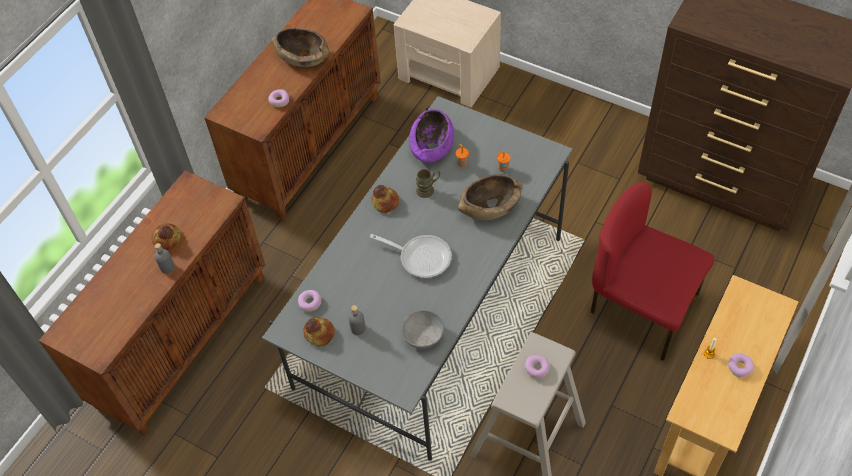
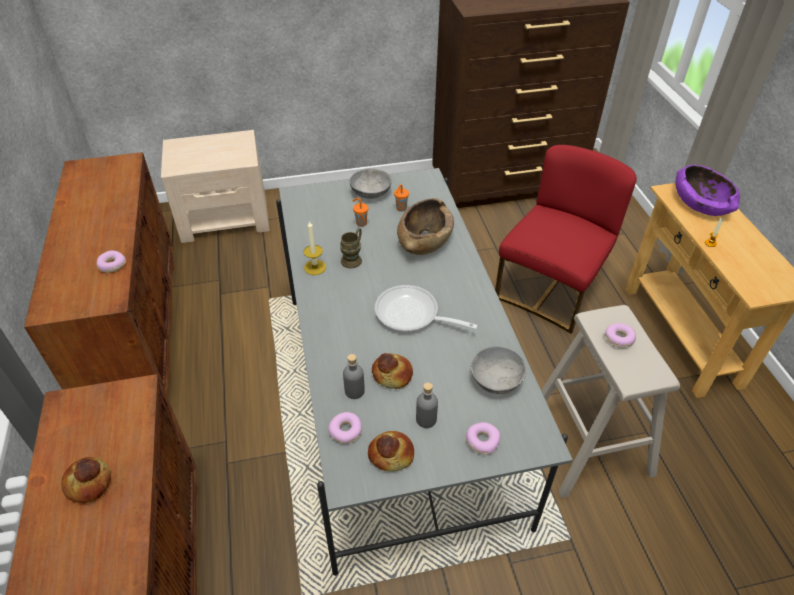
camera: 45 degrees left, 10 degrees down
grey bottle [155,243,175,274] -> grey bottle moved to [343,354,365,399]
brown bowl [271,27,330,67] -> none
frying pan [370,234,452,278] -> frying pan turned 135 degrees counterclockwise [375,285,478,332]
bread [371,185,399,213] -> bread moved to [372,353,413,389]
purple bowl [409,109,454,163] -> purple bowl moved to [676,165,740,216]
red chair [591,182,715,361] -> red chair turned 135 degrees clockwise [495,145,637,334]
donut [728,353,754,377] -> donut moved to [466,422,501,455]
none -> candle [304,221,326,275]
none -> grey bowl [350,168,392,199]

